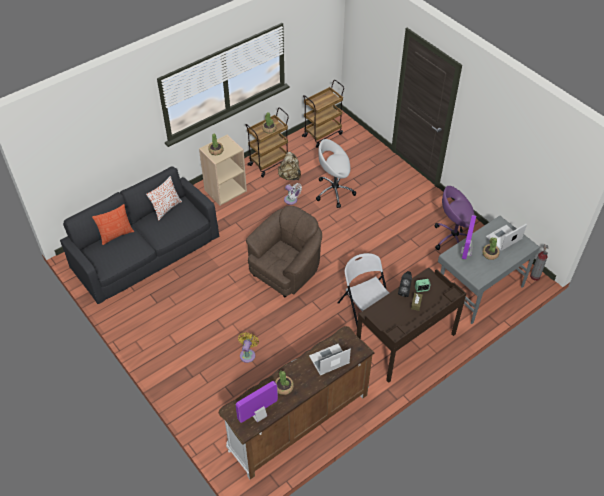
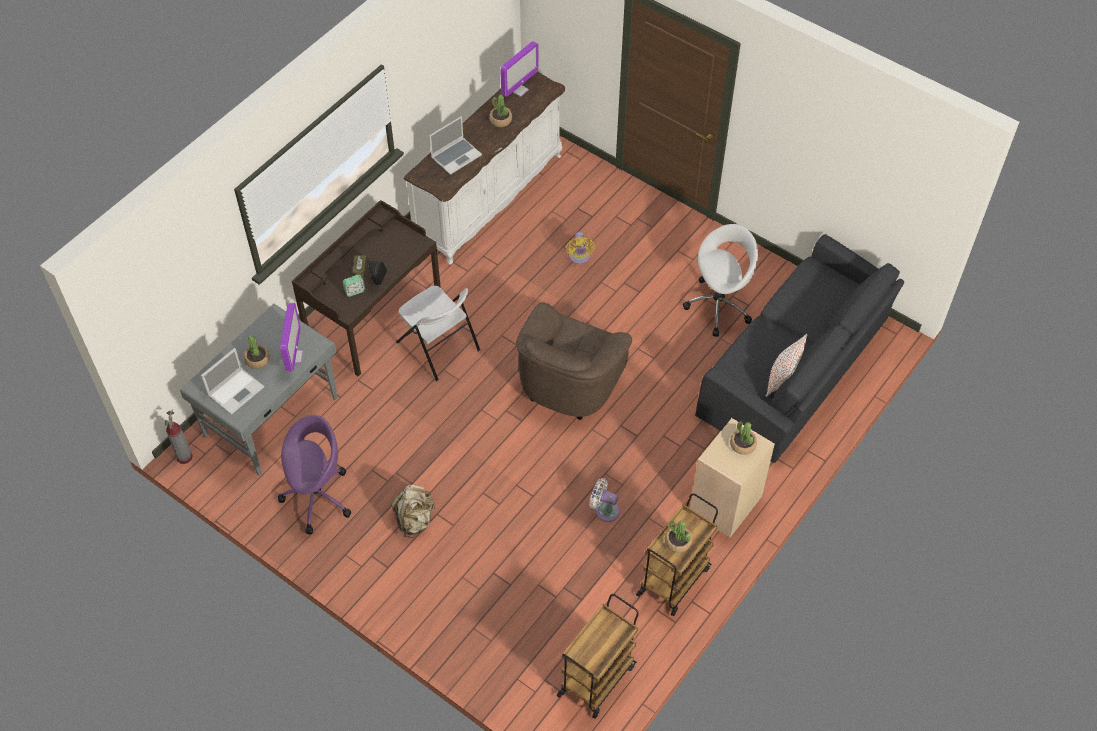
camera: 165 degrees right, 5 degrees up
orange pillow [92,204,134,245] -> none
beige backpack [278,152,301,180] -> beige backpack moved to [391,485,435,538]
white office chair [316,139,356,208] -> white office chair moved to [683,224,758,337]

